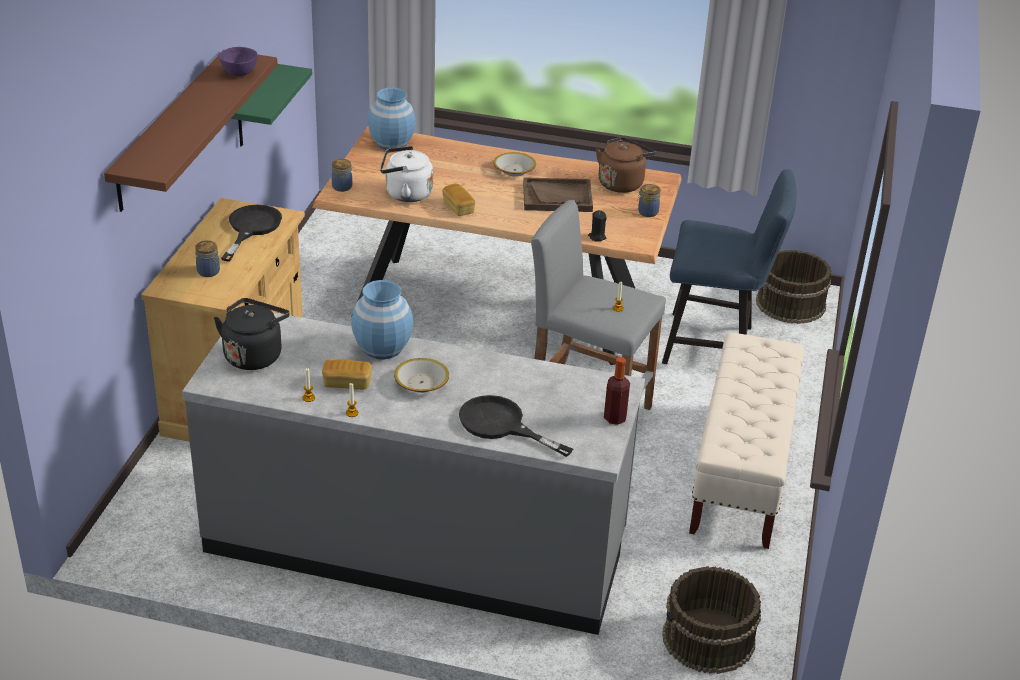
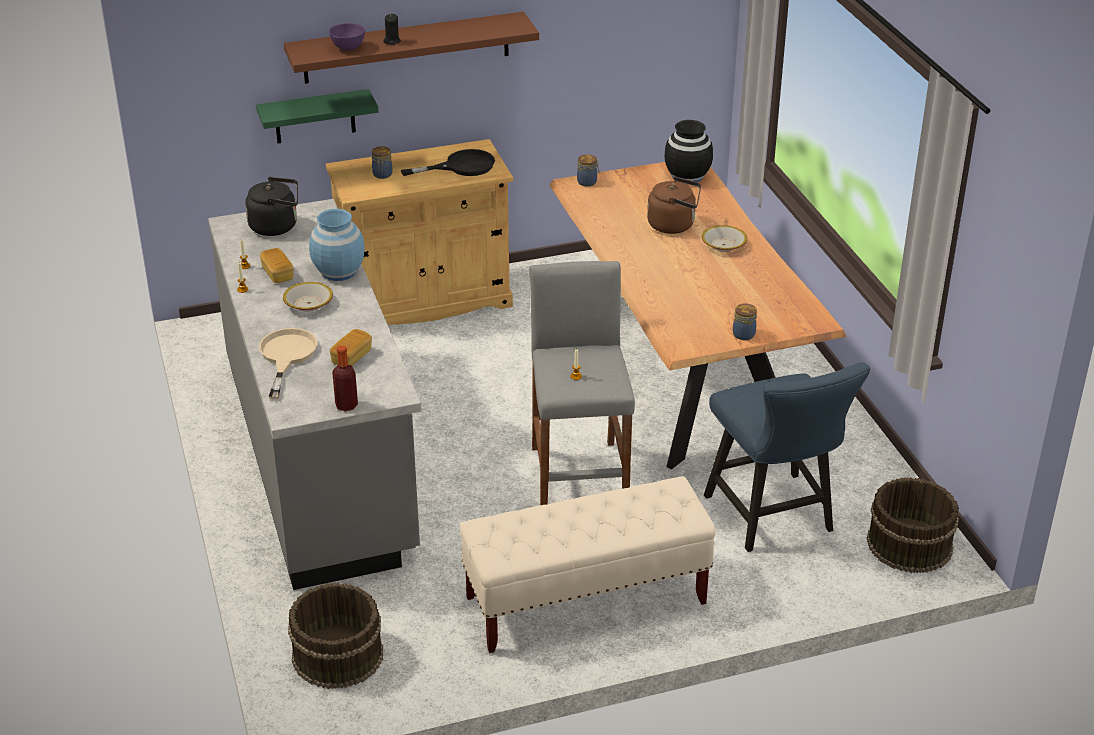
camera: 60 degrees right, 0 degrees up
purple bowl [219,47,258,76] -> purple bowl moved to [329,23,365,51]
green shelf [231,64,312,147] -> green shelf moved to [256,89,379,143]
blue vase [368,88,416,150] -> black vase [665,120,713,184]
white kettle [380,146,433,202] -> none
bread [442,184,475,216] -> bread moved to [330,329,372,366]
black frying pan [459,395,573,457] -> beige frying pan [259,328,317,399]
brown tray [523,177,593,212] -> none
black candle [588,210,607,242] -> black candle moved to [383,14,401,45]
brown kettle [596,137,655,193] -> brown kettle moved to [647,177,701,234]

